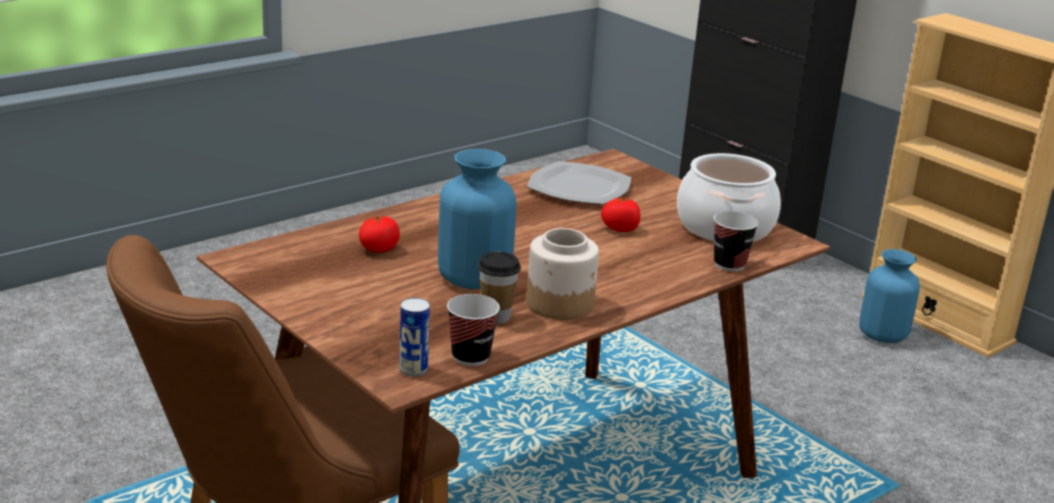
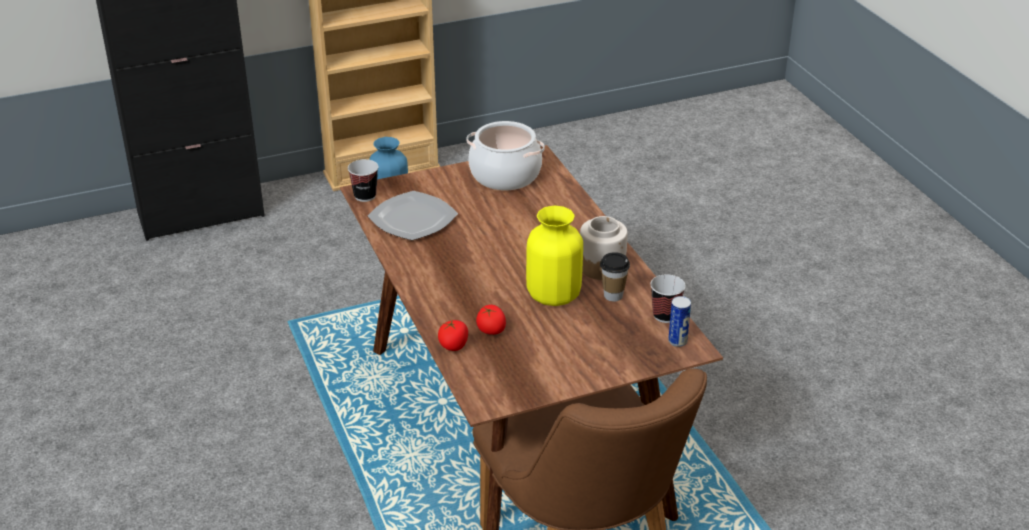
camera: 70 degrees left, 10 degrees up
blue vase [438,149,517,289] -> yellow vase [526,206,583,306]
tomato [601,196,640,232] -> tomato moved to [438,320,468,351]
cup [714,211,759,271] -> cup moved to [348,159,379,202]

